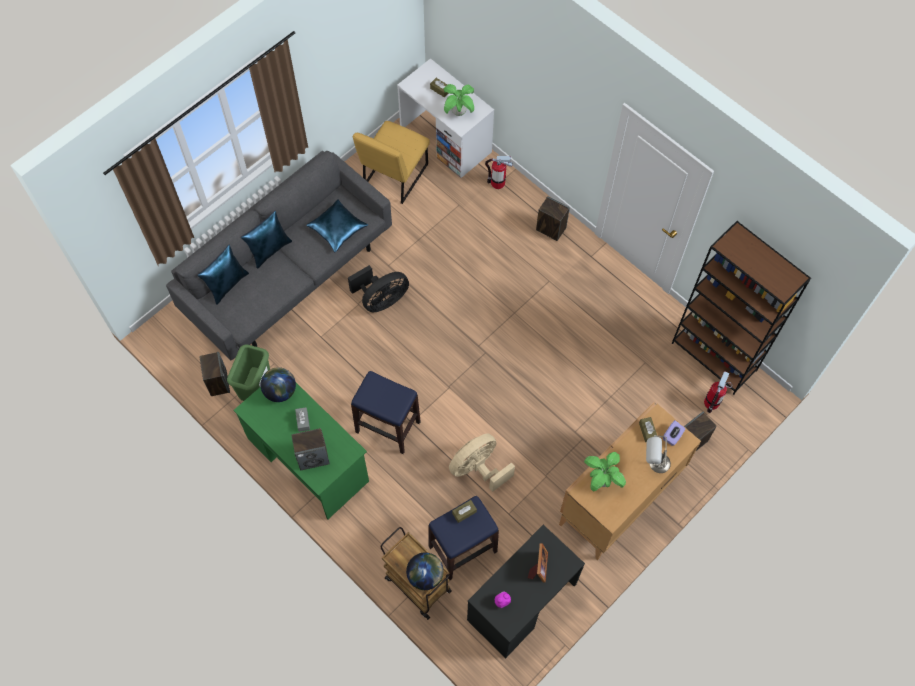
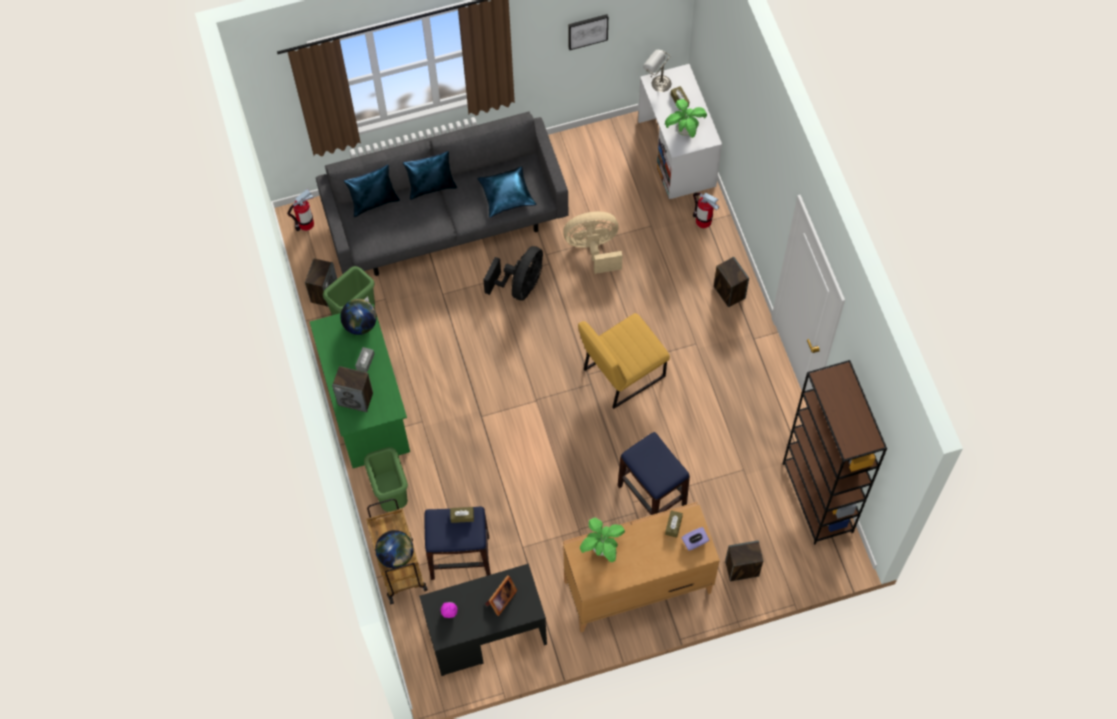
camera: 30 degrees right, 0 degrees up
black fan [348,265,409,312] -> black fan turned 60 degrees counterclockwise [483,246,543,301]
stool [351,371,421,454] -> stool moved to [618,432,690,515]
yellow chair [353,121,430,204] -> yellow chair moved to [578,313,670,409]
beige fan [449,433,515,492] -> beige fan moved to [563,211,623,274]
white table lamp [646,435,671,473] -> white table lamp moved to [643,50,671,92]
fire extinguisher [704,371,733,413] -> fire extinguisher moved to [287,189,314,231]
none -> green trash can [364,447,408,512]
none -> picture [568,14,608,50]

